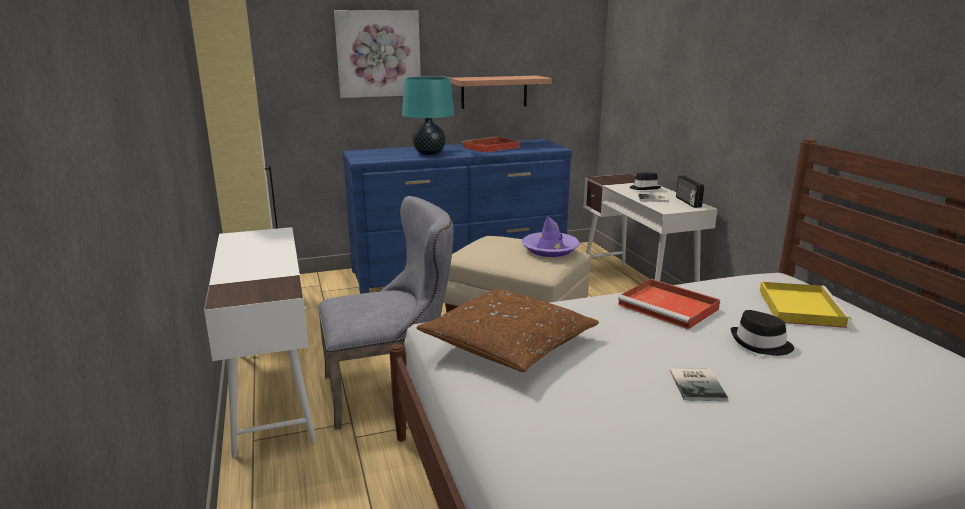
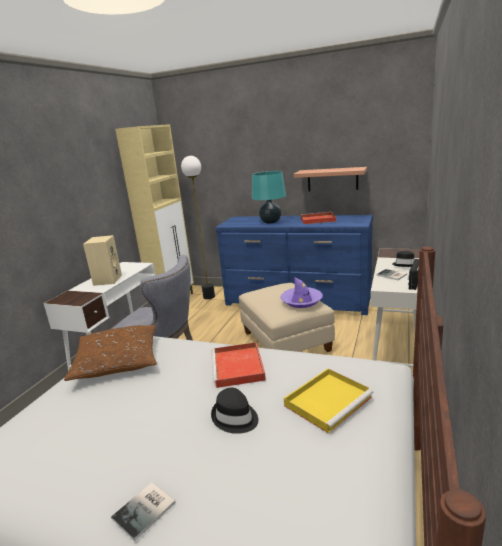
camera: 40 degrees right, 0 degrees up
picture [334,10,421,98] -> none
book [670,368,728,401] -> book moved to [111,483,176,541]
none -> beige speaker [83,235,122,286]
none -> floor lamp [181,156,215,299]

